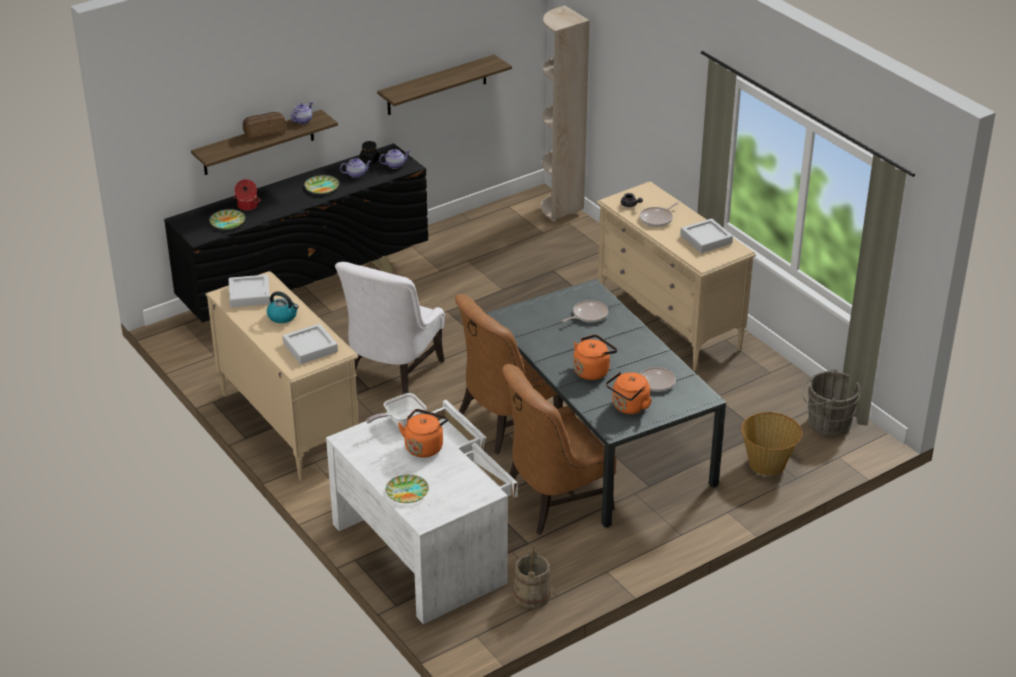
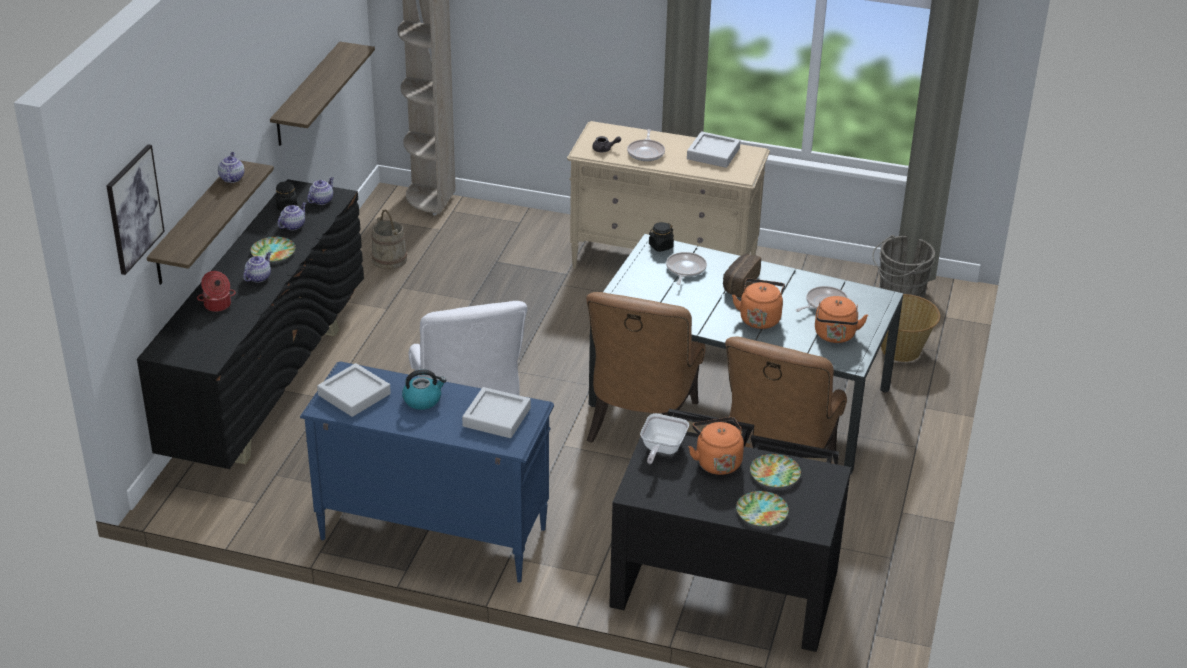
camera: 40 degrees left, 0 degrees up
beige dresser [205,271,359,481] -> blue dresser [300,361,554,583]
plate [209,209,245,229] -> plate moved to [750,454,801,488]
bread [243,112,286,140] -> bread moved to [723,254,761,297]
white desk [326,400,518,624] -> black desk [609,409,851,652]
beige bucket [513,546,551,609] -> beige bucket moved to [371,210,407,269]
none -> picture [107,144,165,275]
none -> teapot [243,252,271,283]
none -> black jar [649,222,674,252]

